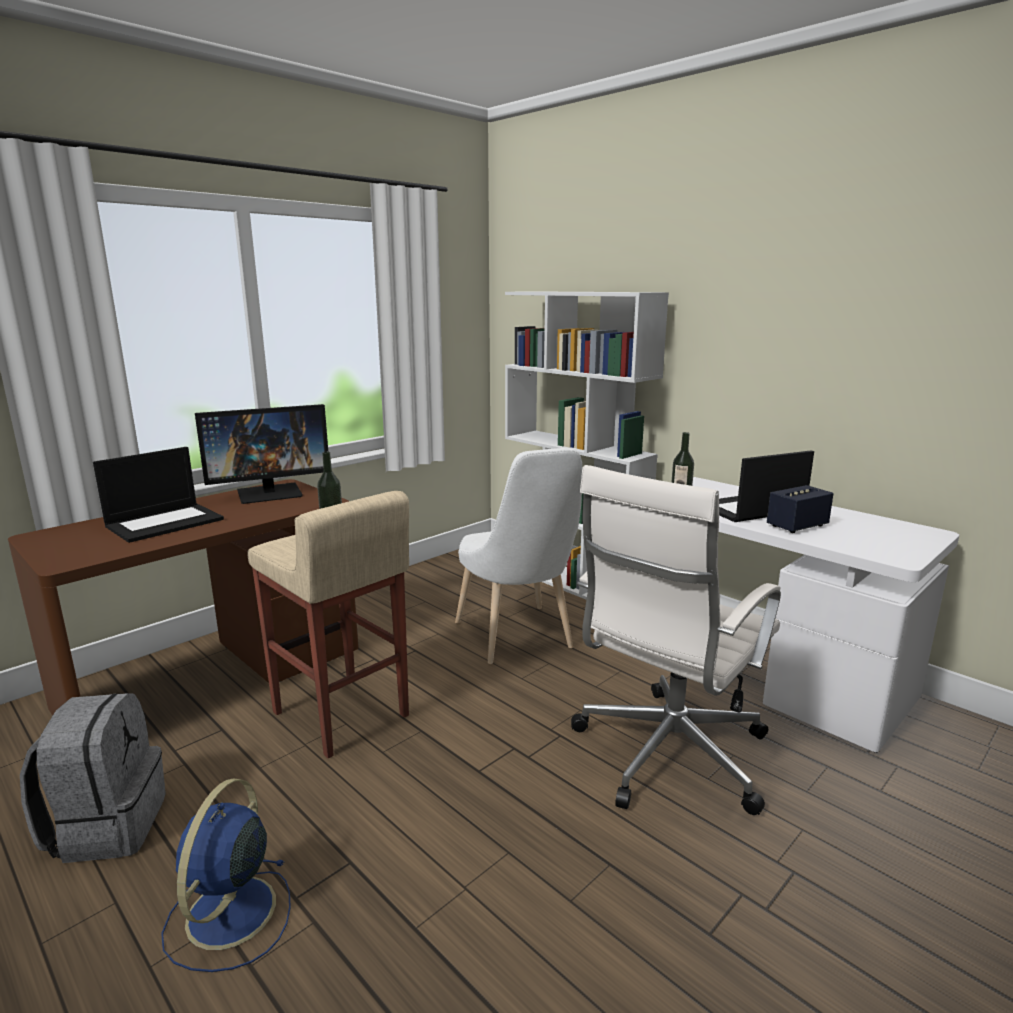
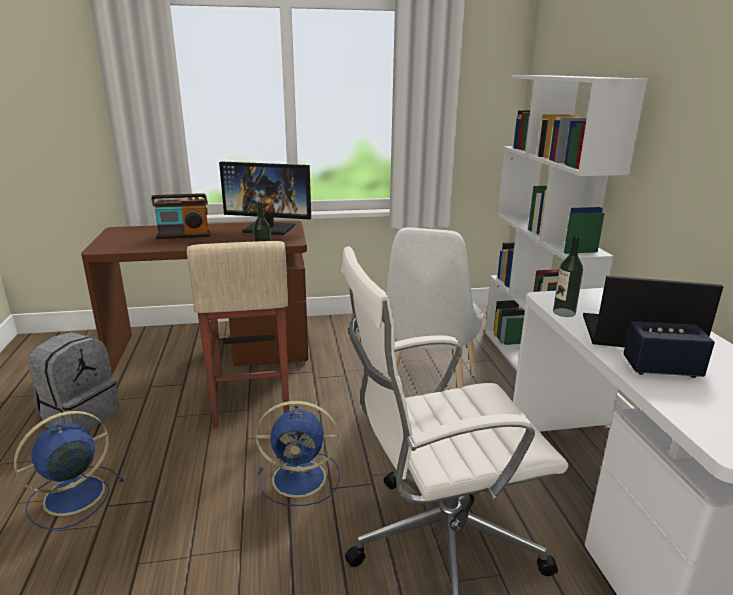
camera: 35 degrees right, 5 degrees up
laptop [93,447,224,543] -> radio [151,193,211,239]
none -> blue fan [256,401,340,506]

